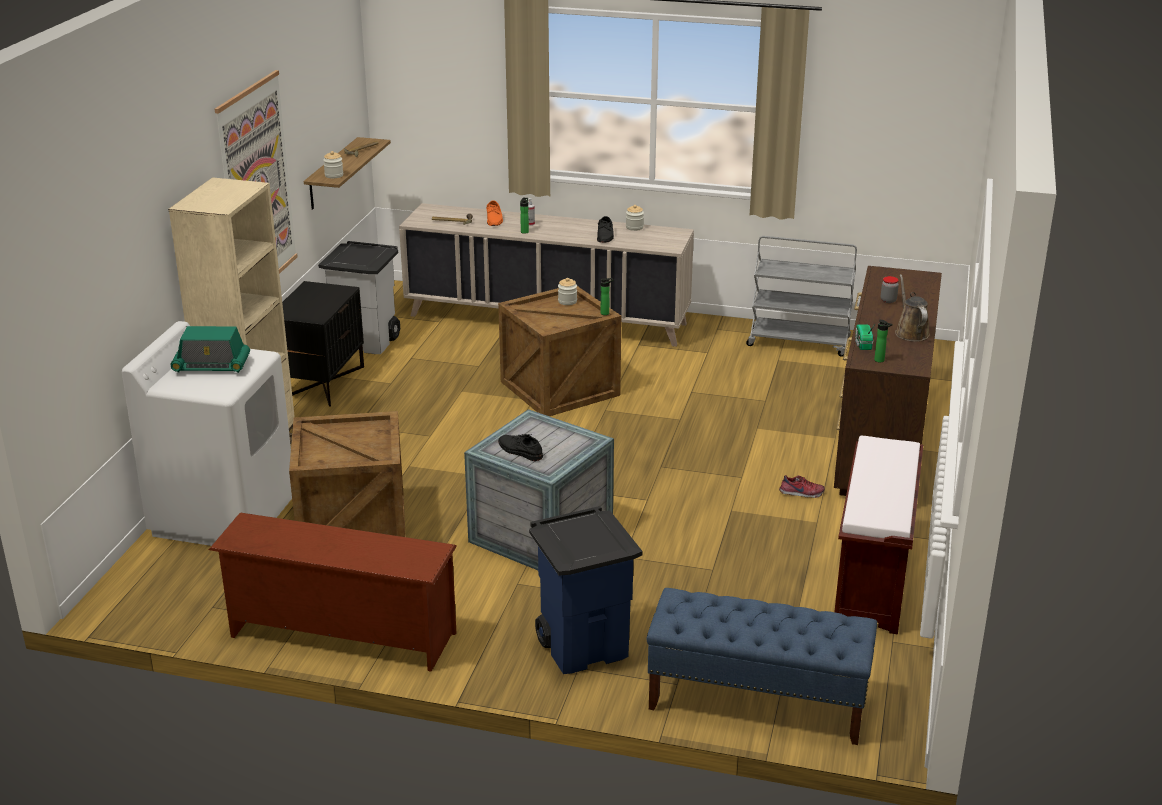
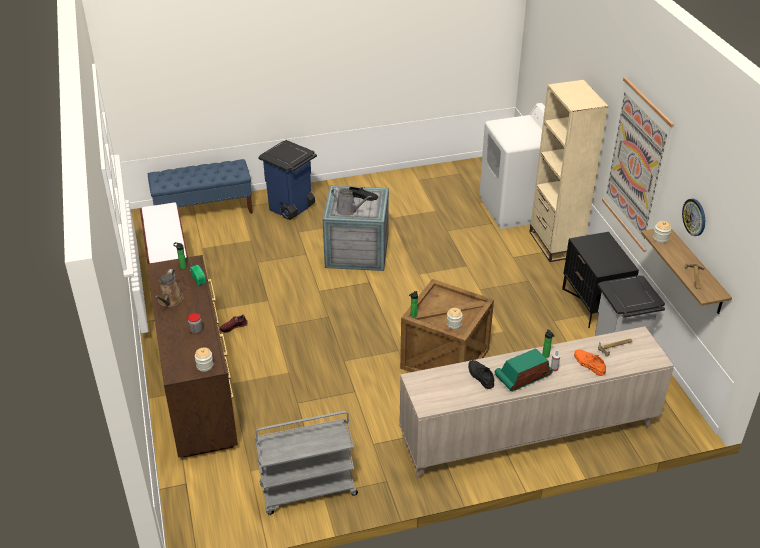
camera: 150 degrees right, 10 degrees up
radio [171,326,250,373] -> radio moved to [495,348,553,392]
brown shoe rack [209,512,457,672] -> none
crate [289,411,406,537] -> none
jar [626,205,644,231] -> jar moved to [195,348,213,372]
brown watering can [895,274,930,342] -> brown watering can turned 45 degrees clockwise [155,269,184,307]
none -> grey watering can [331,188,372,216]
none -> wall clock [682,199,705,236]

